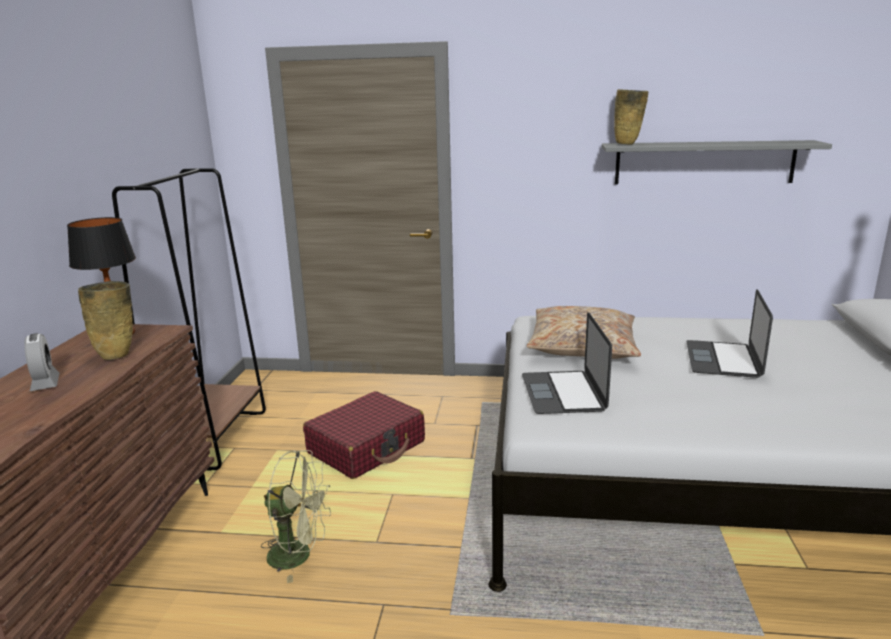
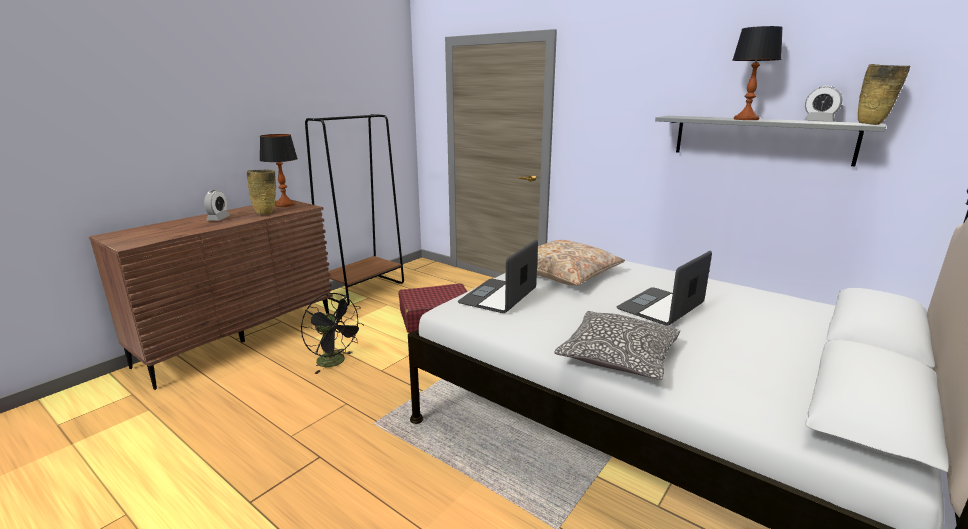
camera: 30 degrees right, 0 degrees up
green fan [261,450,331,583] -> black fan [301,293,364,374]
beige vase [614,89,648,145] -> beige vase moved to [858,64,911,125]
none -> pillow [554,311,680,380]
none -> table lamp [732,26,783,120]
none -> alarm clock [805,86,843,121]

